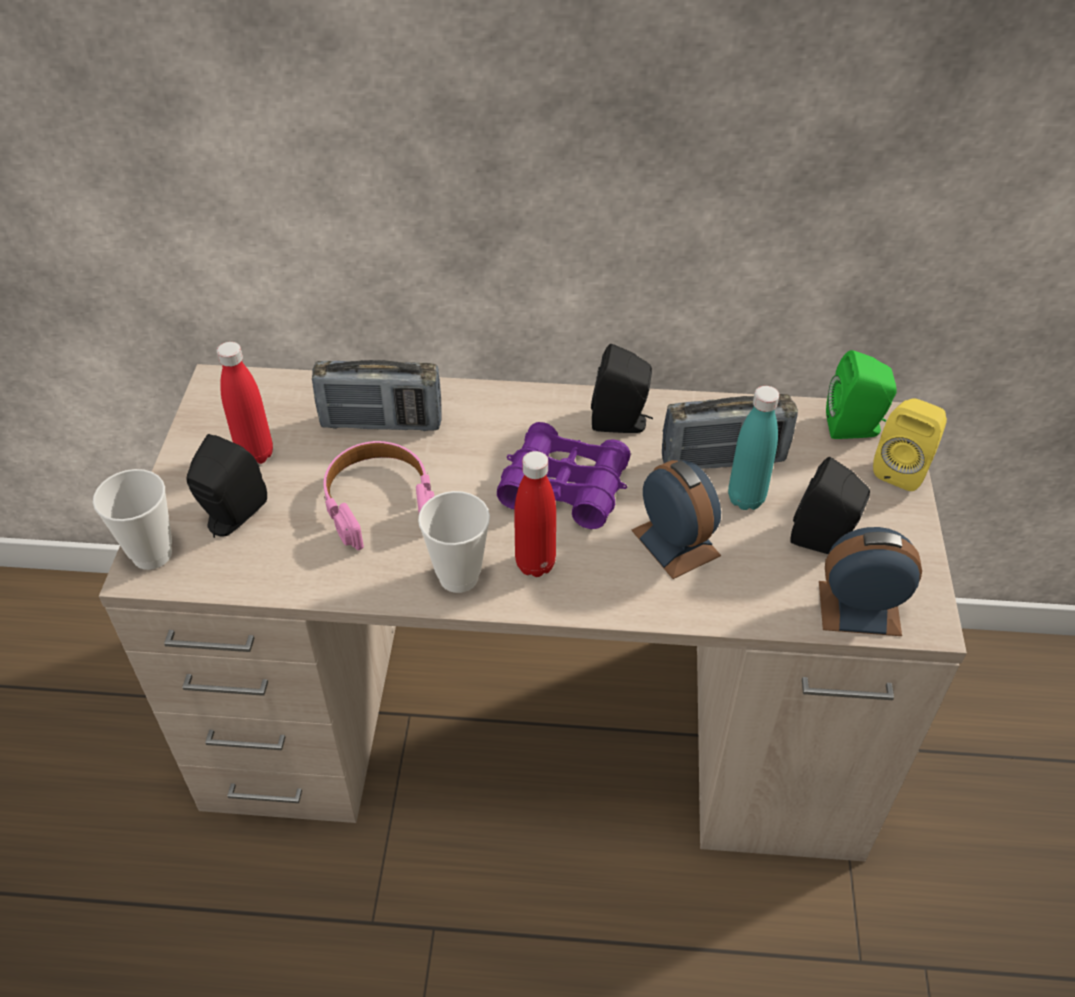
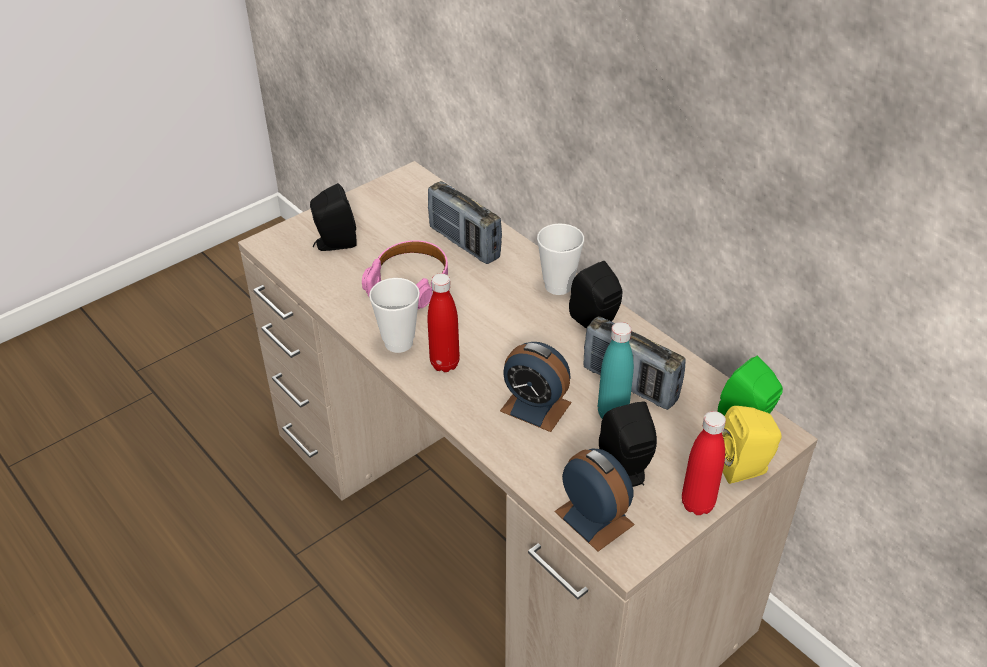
camera: 45 degrees right, 5 degrees down
cup [93,469,172,570] -> cup moved to [537,224,584,295]
red bottle [217,342,273,464] -> red bottle moved to [682,411,726,515]
purple binoculars [497,422,631,529] -> none
alarm clock [631,460,721,579] -> alarm clock turned 105 degrees clockwise [500,342,571,432]

